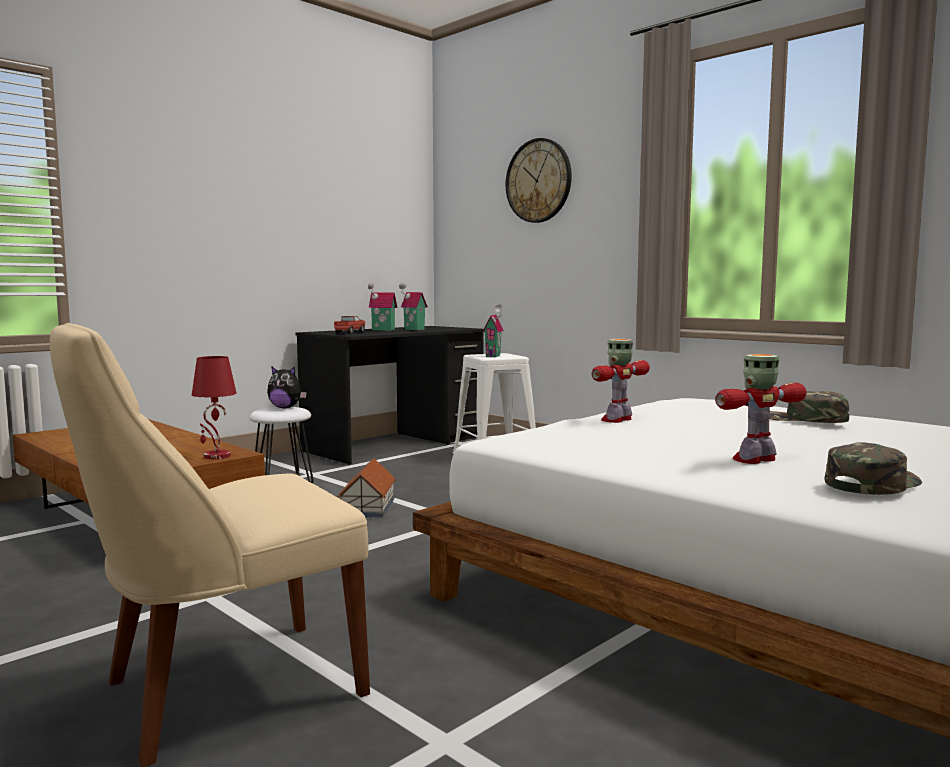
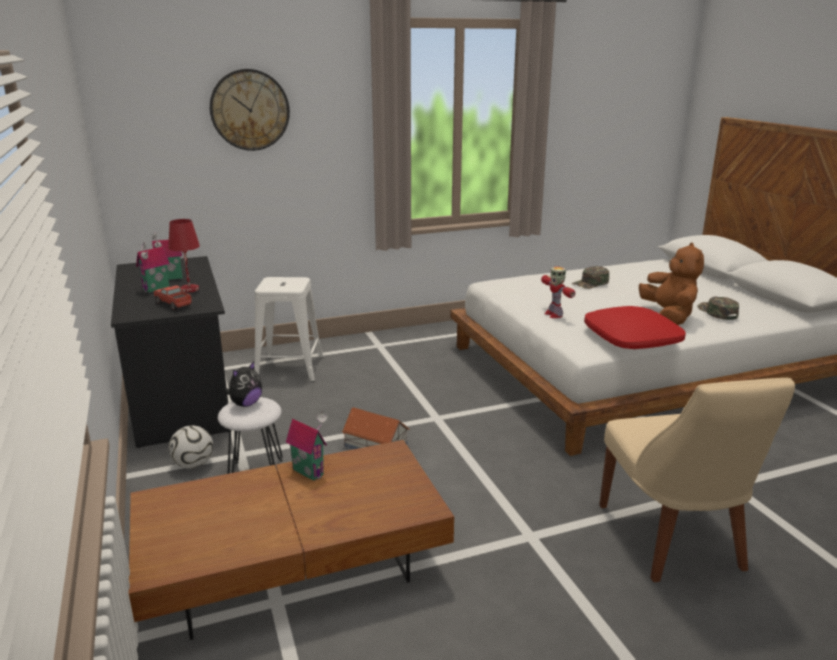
camera: 65 degrees left, 15 degrees up
red table lamp [192,356,237,459] -> red table lamp moved to [168,219,200,293]
toy house [483,305,504,357] -> toy house moved to [286,411,328,481]
toy robot [715,354,807,464] -> brown plush toy [639,243,704,325]
none -> football [169,425,213,469]
none -> red pillow [584,306,686,349]

